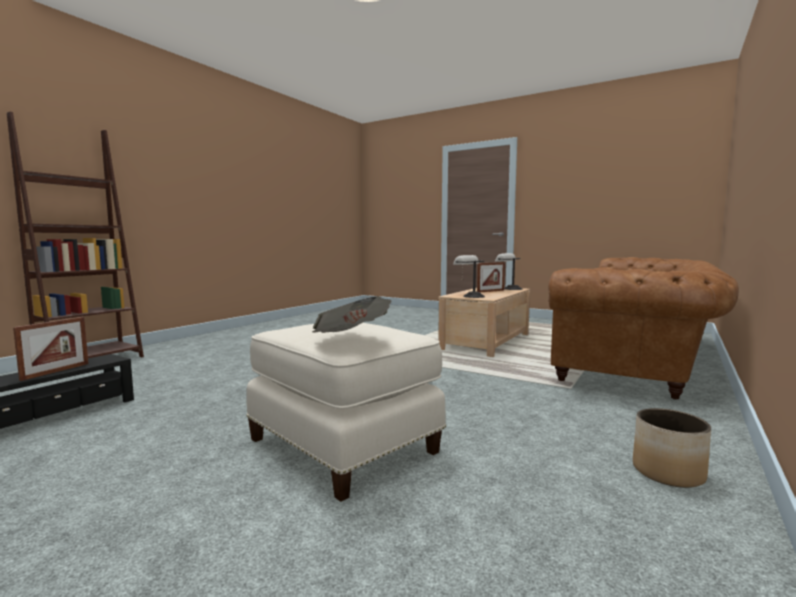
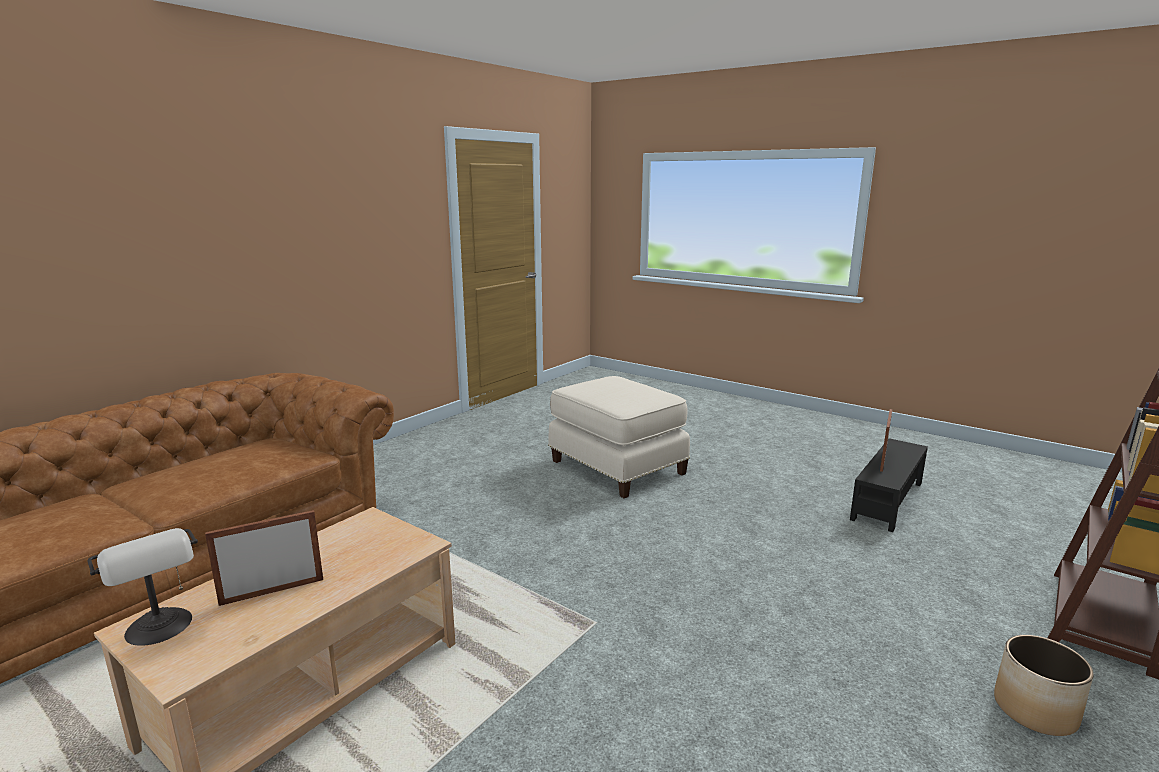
camera: 175 degrees left, 10 degrees up
newspaper [312,296,392,333] -> none
table lamp [453,255,485,298] -> none
planter [633,408,711,488] -> planter moved to [994,635,1094,736]

